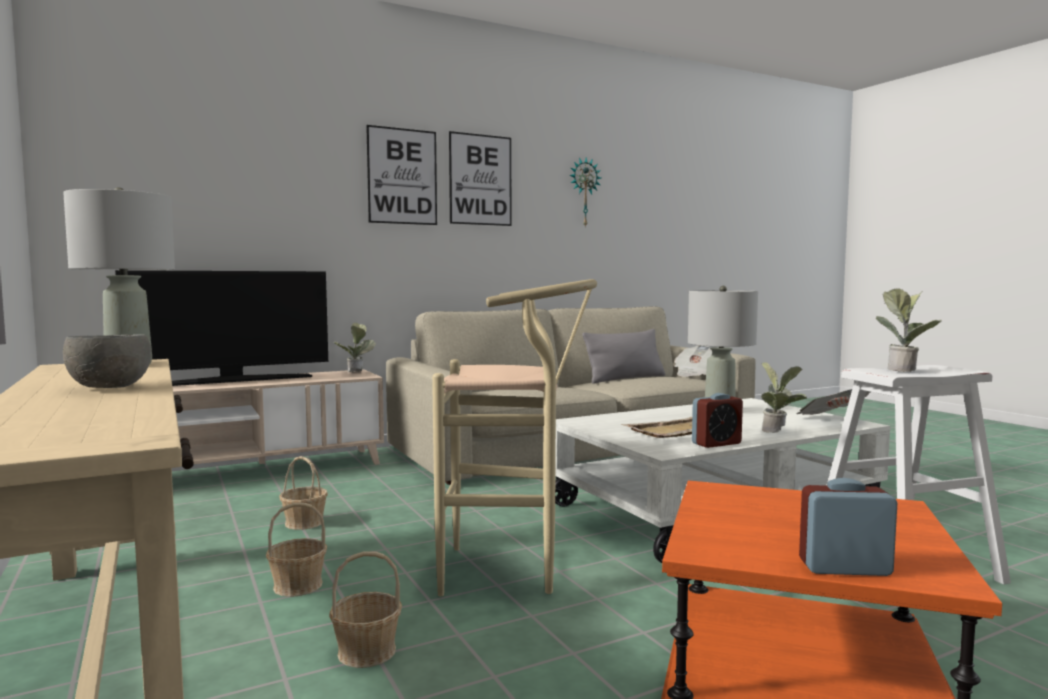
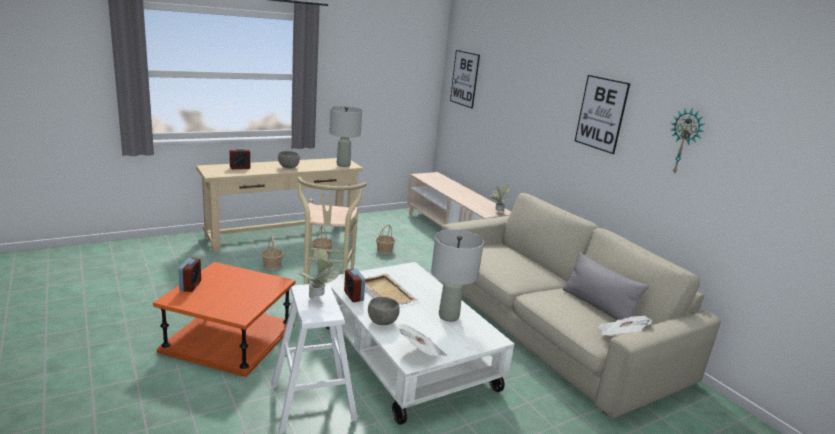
camera: 85 degrees right, 15 degrees up
television [115,270,328,386] -> none
picture [366,125,437,225] -> picture moved to [450,50,480,109]
potted plant [761,362,807,433] -> grey bowl [368,297,400,325]
none -> alarm clock [229,148,250,169]

